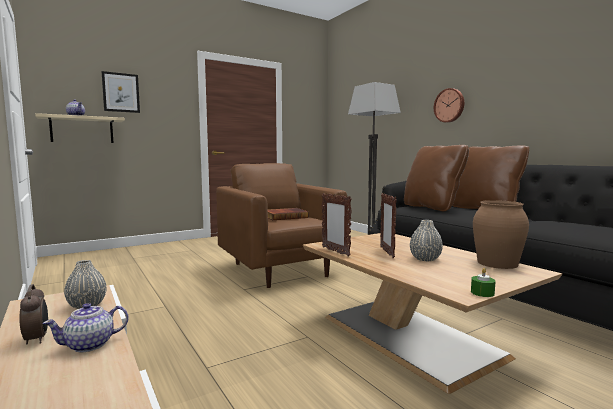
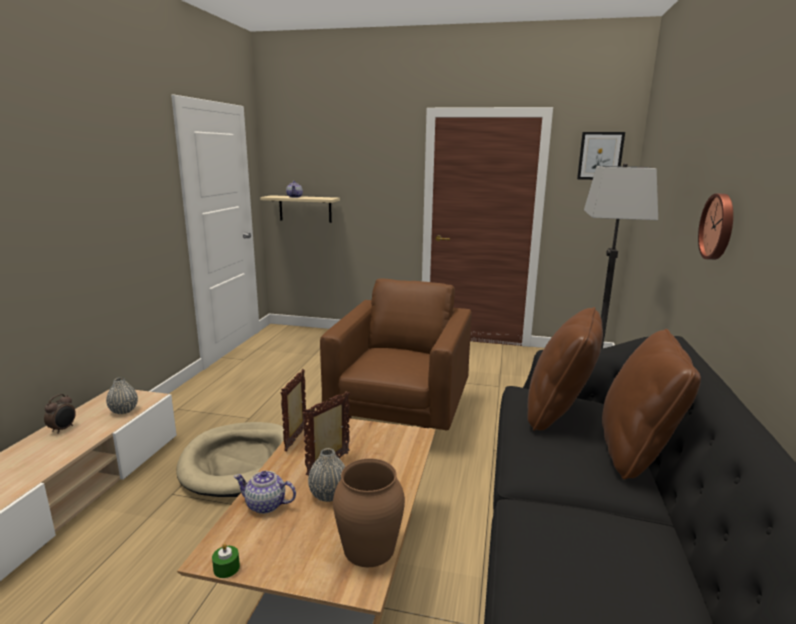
camera: 45 degrees right, 10 degrees up
teapot [43,303,129,352] -> teapot moved to [234,471,296,514]
picture [102,71,140,113] -> picture moved to [577,132,625,180]
book [268,208,309,220] -> none
none -> beige dog bed [176,422,284,497]

